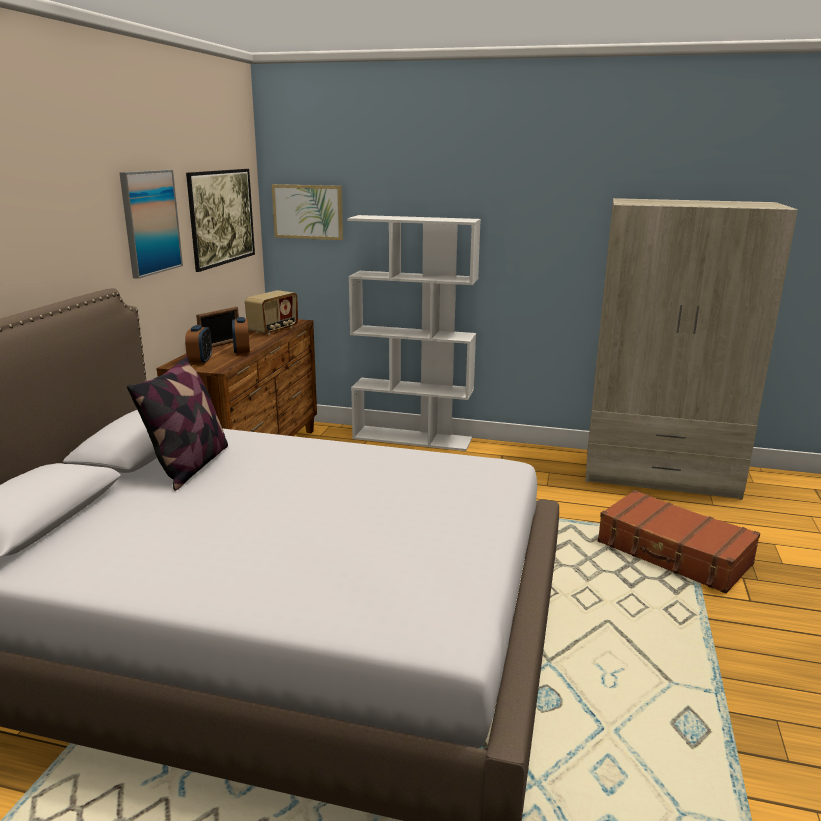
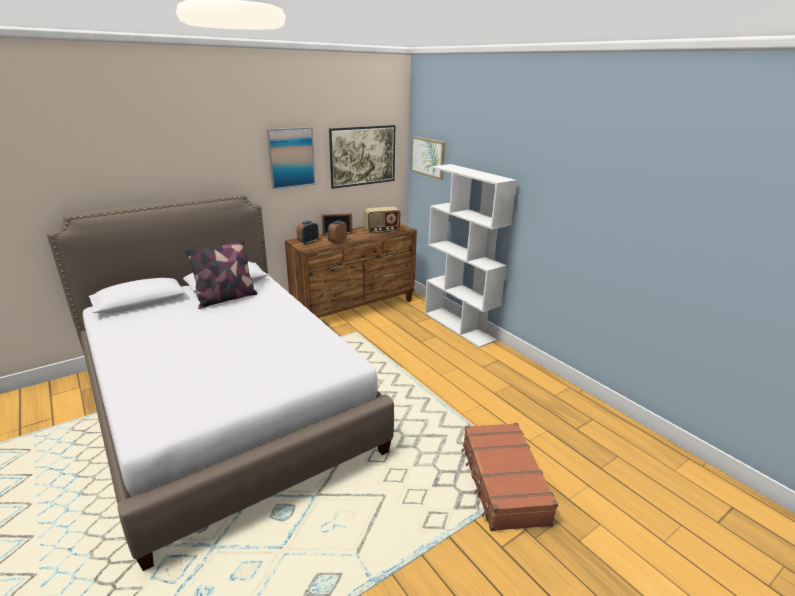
camera: 40 degrees right, 5 degrees up
beige wardrobe [585,198,798,500] -> none

